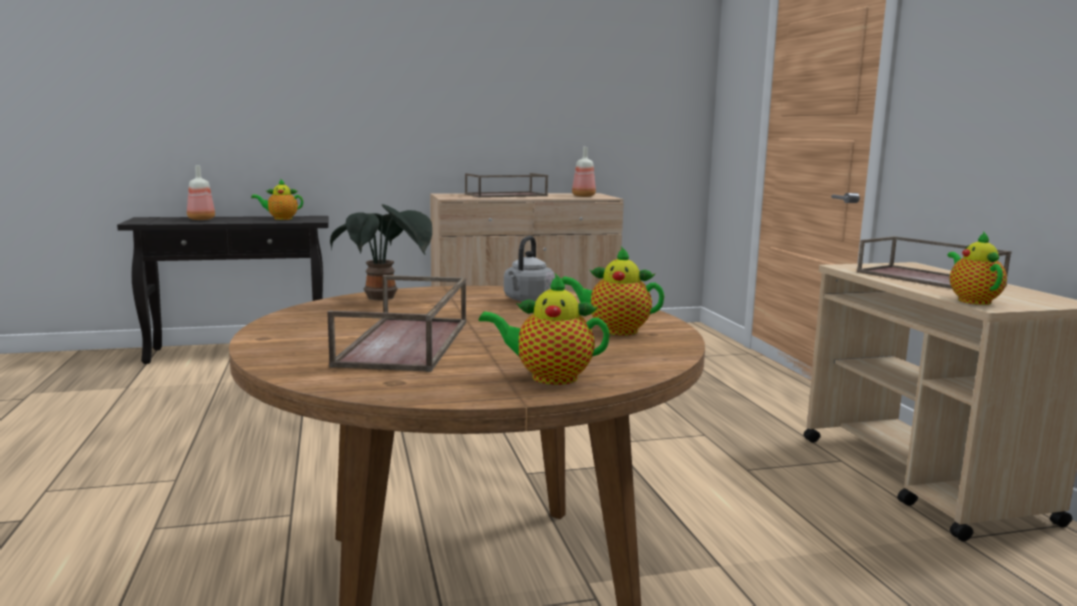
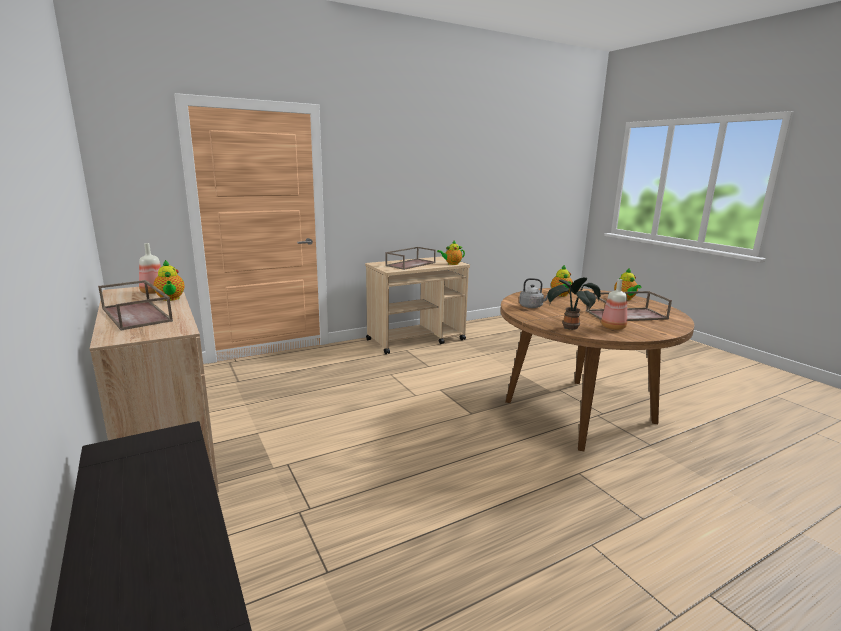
camera: 105 degrees left, 5 degrees up
bottle [187,166,215,220] -> bottle moved to [601,279,627,330]
teapot [251,179,303,220] -> teapot moved to [153,260,184,301]

